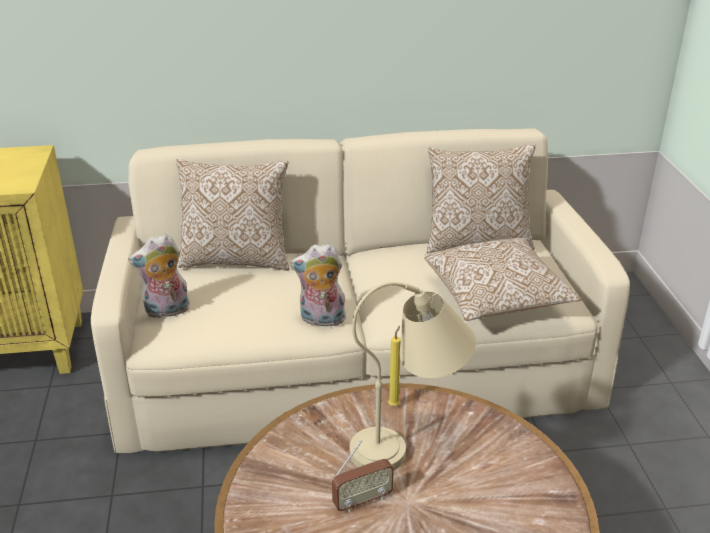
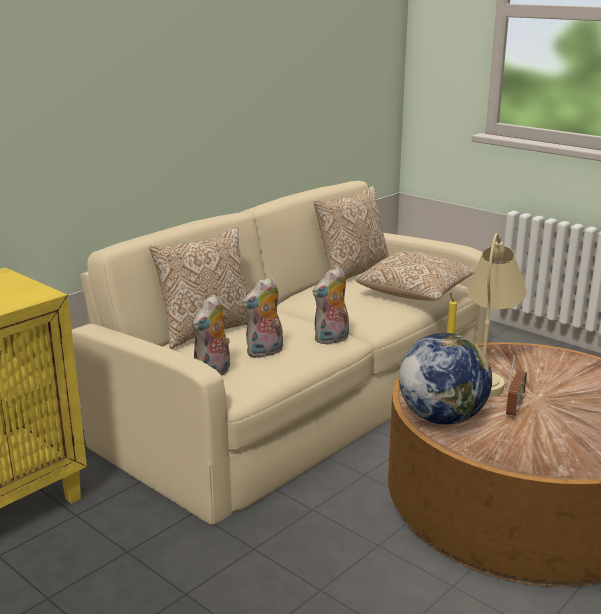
camera: 40 degrees left, 10 degrees down
none -> plush toy [242,277,283,358]
none -> globe [399,333,492,424]

